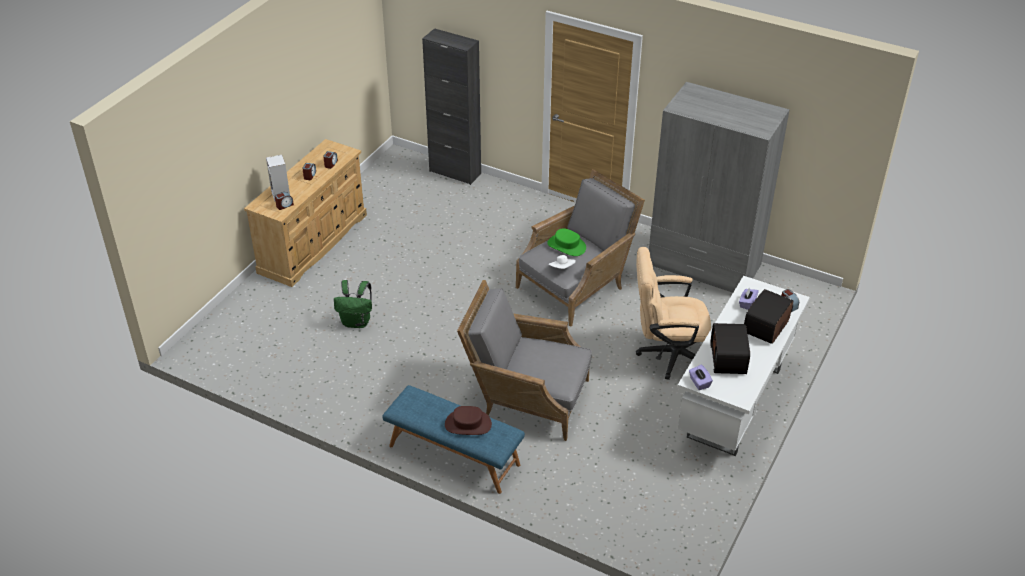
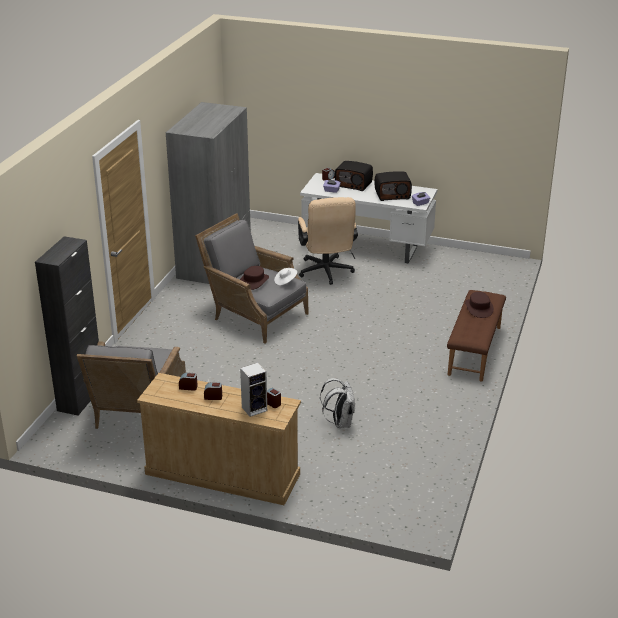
camera: 100 degrees left, 10 degrees down
green backpack [334,280,372,328] -> white backpack [320,378,355,428]
blue bench [382,385,525,494] -> brown bench [447,290,506,381]
grey armchair [457,280,592,441] -> grey armchair moved to [77,341,186,429]
green hat [547,228,586,256] -> brown hat [240,266,269,290]

